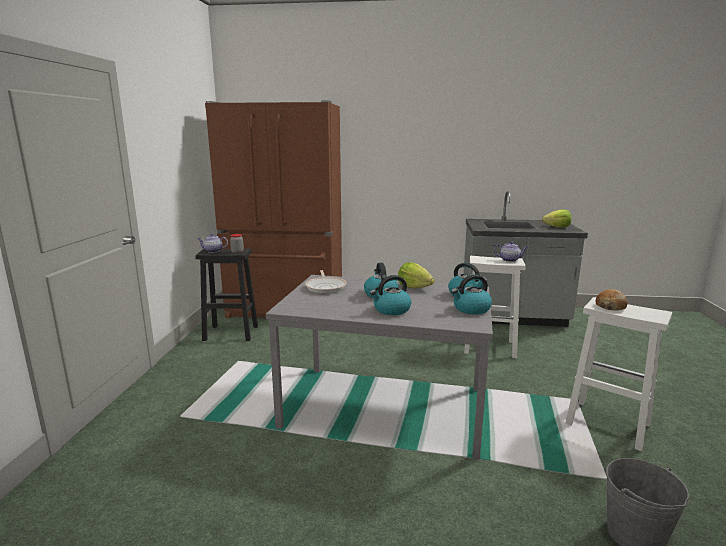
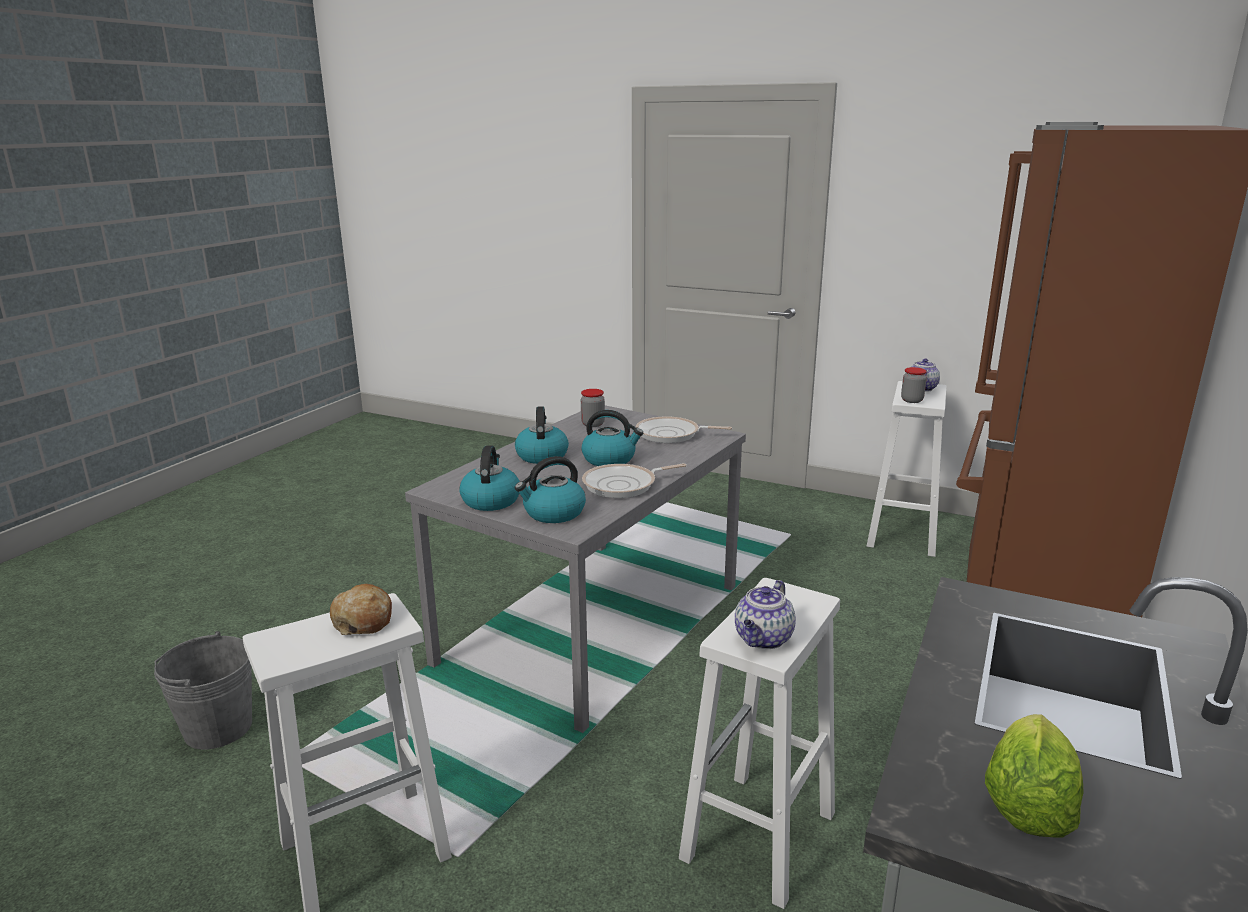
camera: 110 degrees right, 5 degrees up
black stool [195,249,258,341] -> white stool [867,381,946,557]
lettuce [398,262,435,288] -> frying pan [582,463,687,498]
none -> jar [581,389,605,427]

